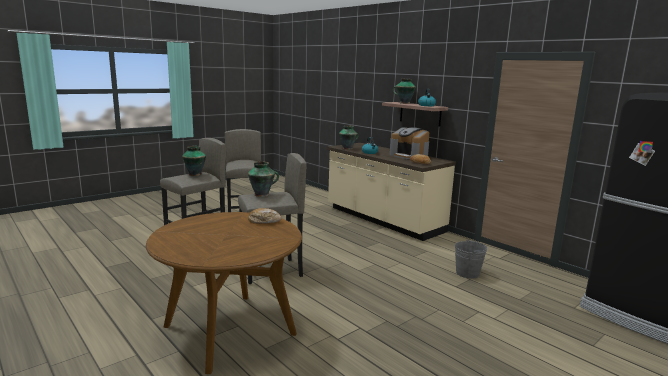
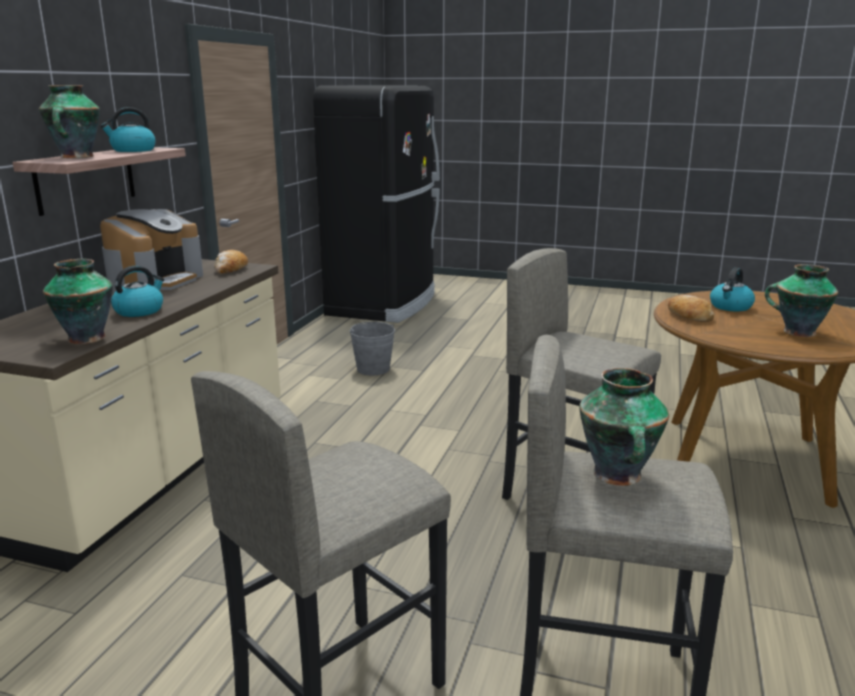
camera: 120 degrees left, 5 degrees up
vase [248,161,279,197] -> vase moved to [765,264,838,337]
none -> kettle [710,268,755,312]

